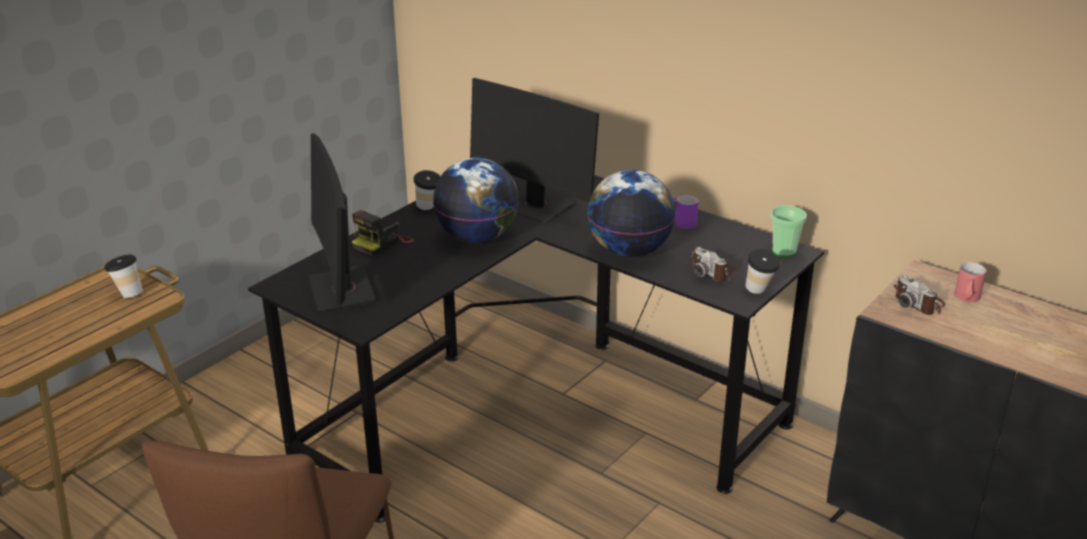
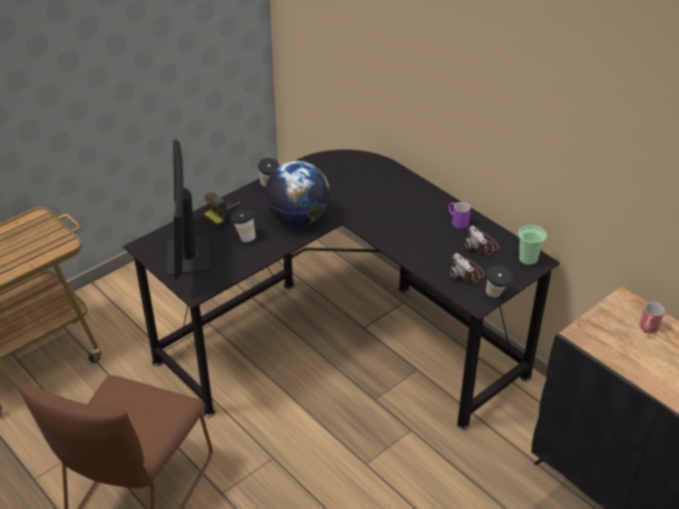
camera: 10 degrees right, 10 degrees up
cup [104,255,143,298] -> cup moved to [231,210,256,242]
monitor [470,78,599,224] -> none
globe [588,170,675,257] -> none
camera [894,275,945,315] -> camera moved to [464,226,499,255]

